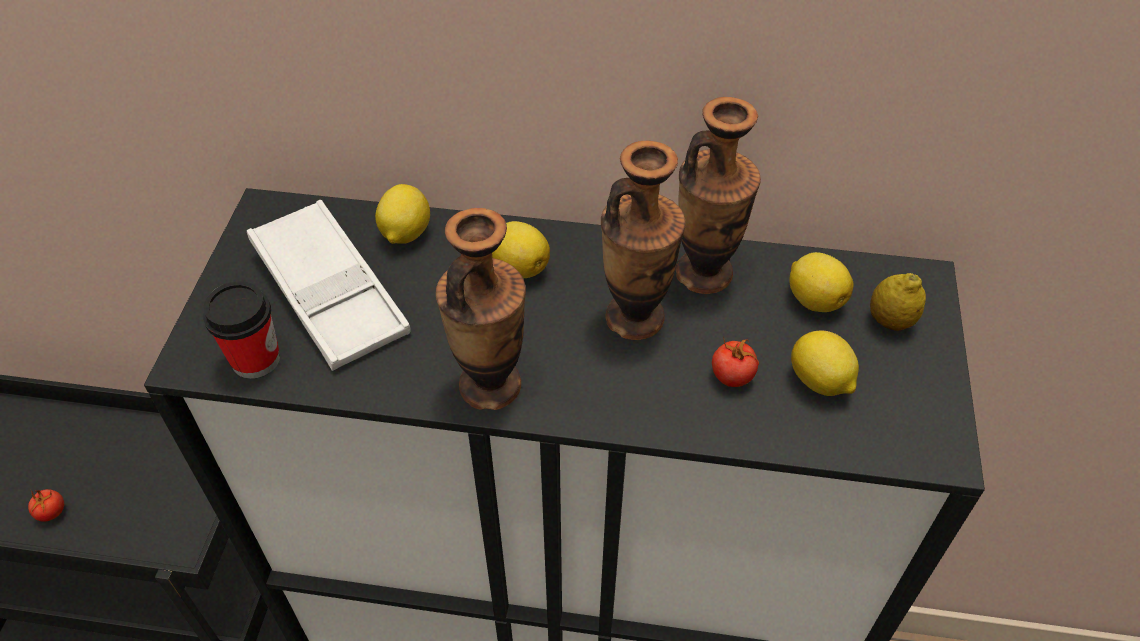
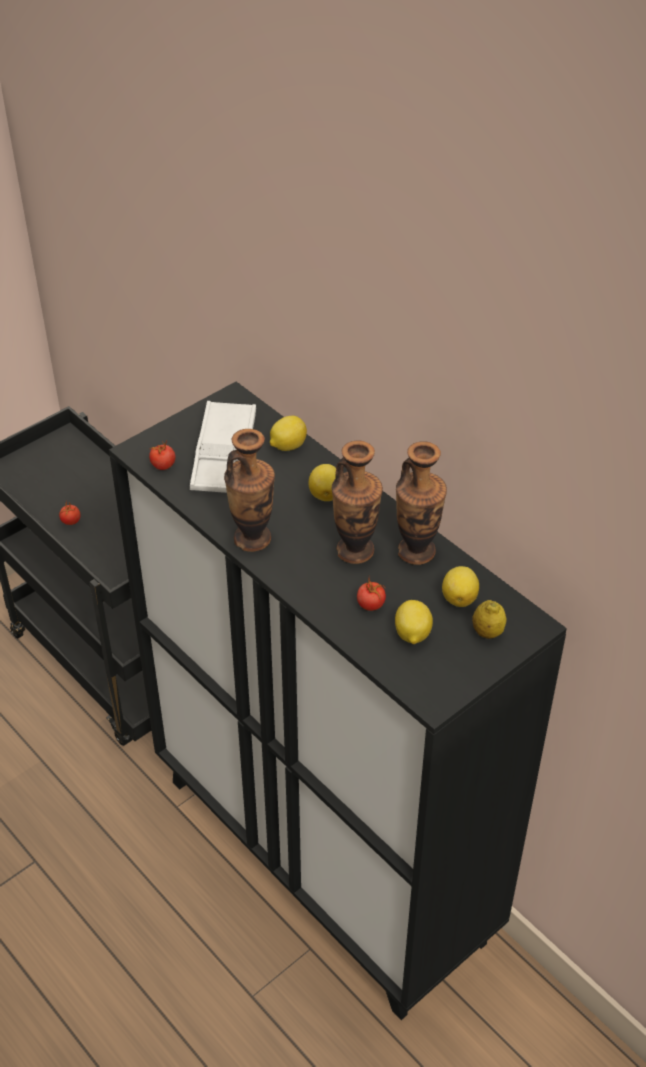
camera: 40 degrees right, 5 degrees down
cup [203,281,280,379] -> tomato [149,440,176,470]

